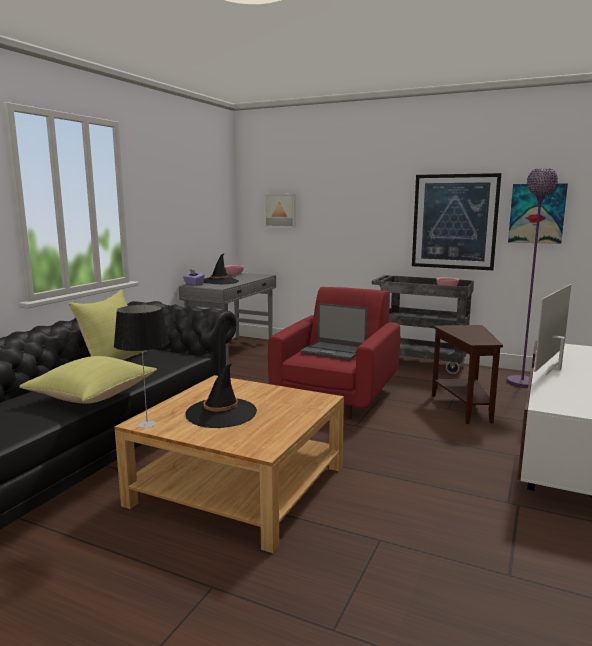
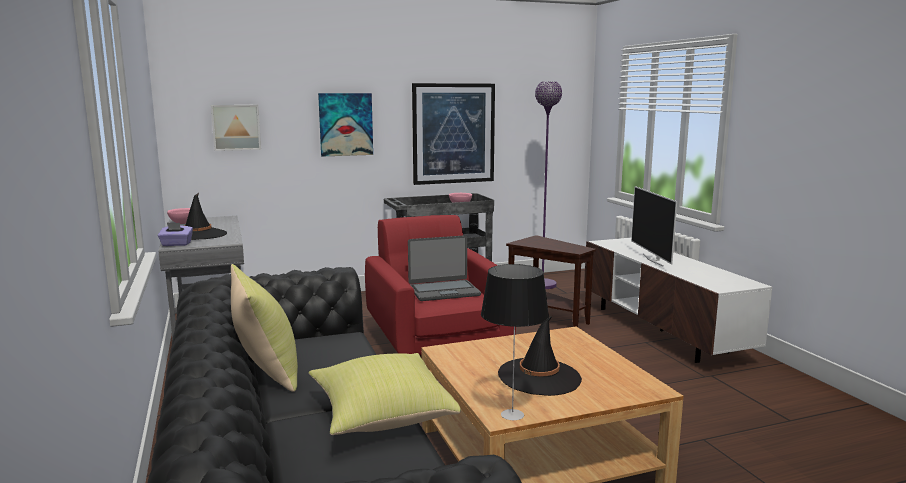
camera: 45 degrees left, 0 degrees up
picture [508,183,568,244] -> picture moved to [318,93,373,157]

